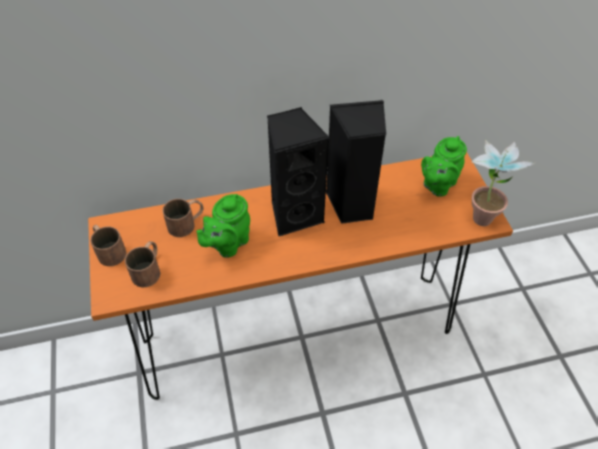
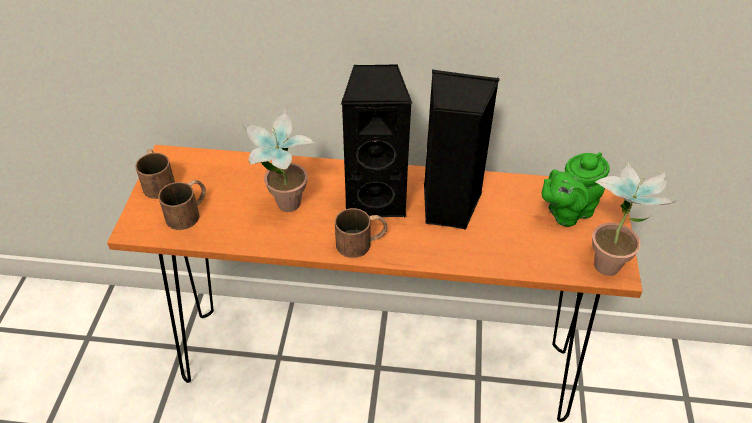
camera: 20 degrees right, 5 degrees down
brown mug [162,199,204,237] -> brown mug moved to [335,208,387,258]
green teapot [196,194,250,258] -> potted plant [243,108,315,212]

